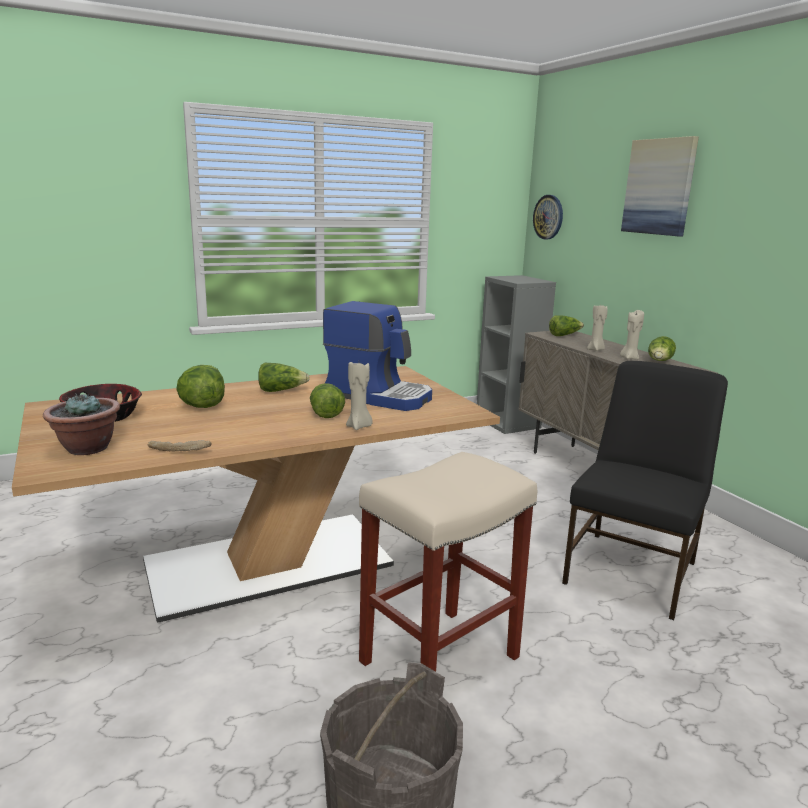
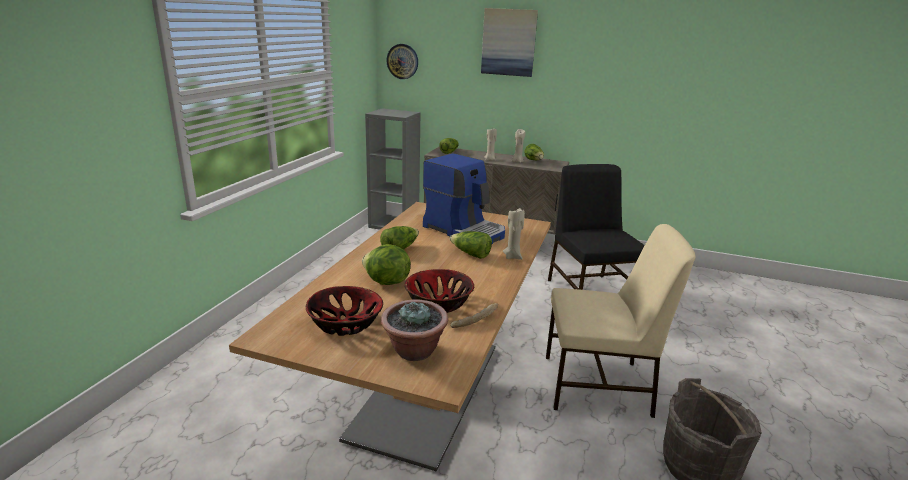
camera: 45 degrees left, 5 degrees up
coffee machine [323,301,432,411] -> coffee machine turned 60 degrees clockwise [423,153,505,244]
beige stool [359,452,537,672] -> beige chair [546,224,696,418]
none -> bowl [404,269,474,313]

